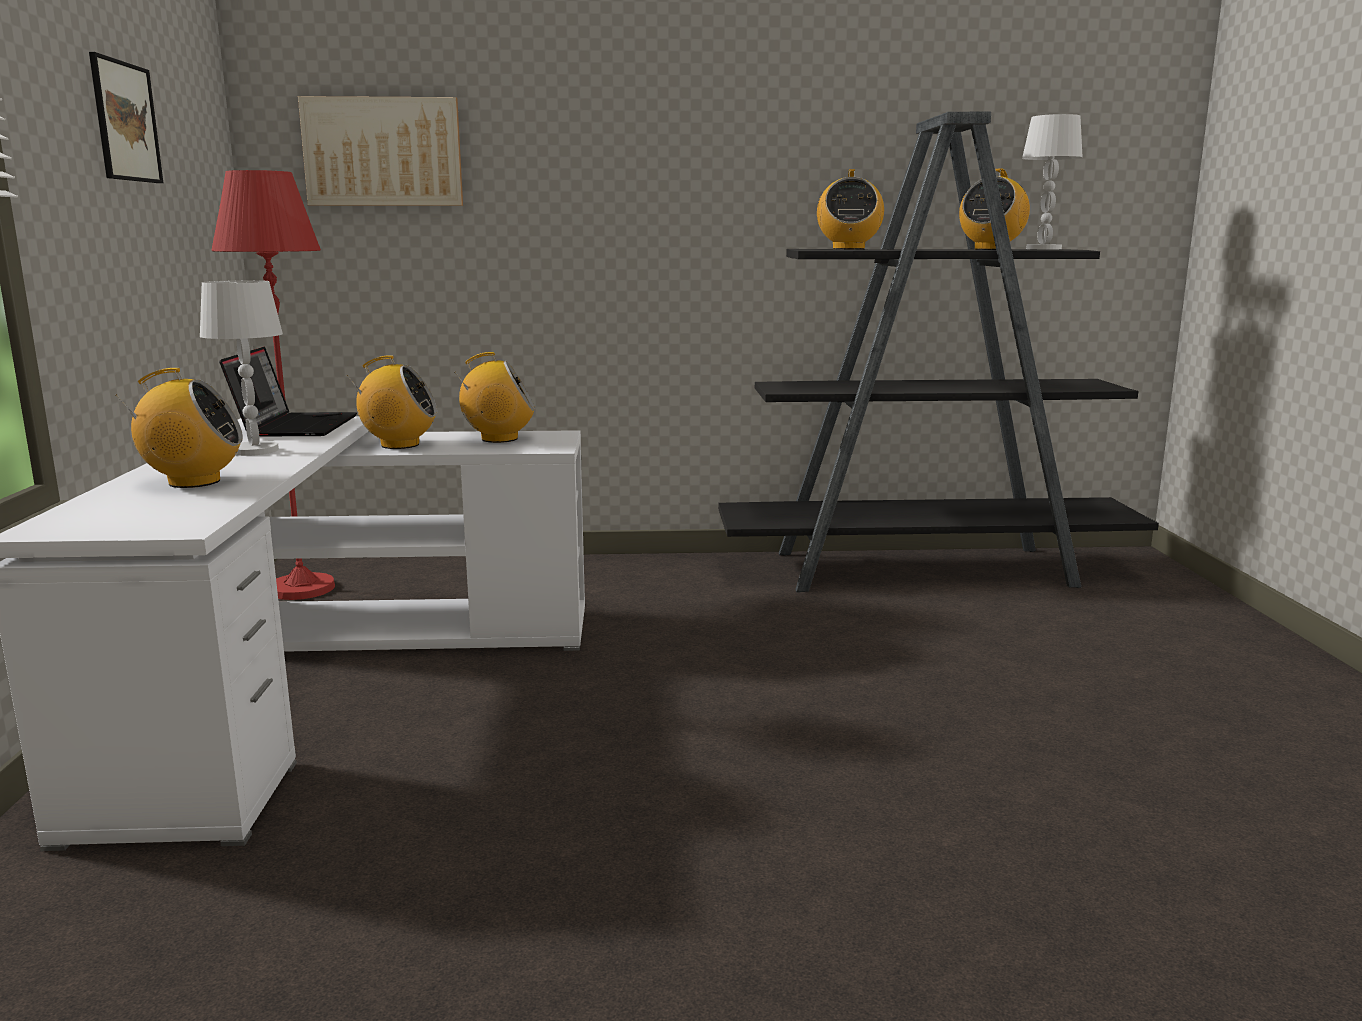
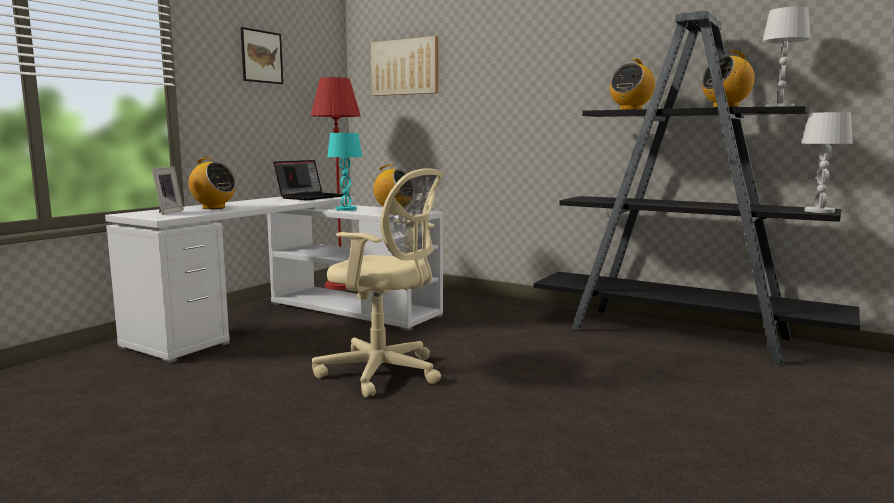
camera: 35 degrees right, 5 degrees down
white table lamp [200,280,283,456] -> white table lamp moved to [801,112,853,213]
radio [347,356,437,449] -> turquoise table lamp [327,133,362,211]
none -> picture frame [152,166,184,215]
none -> beige office chair [312,168,443,398]

